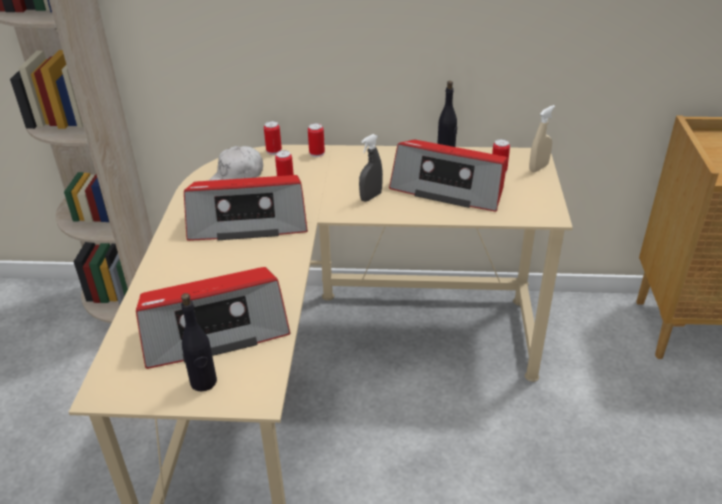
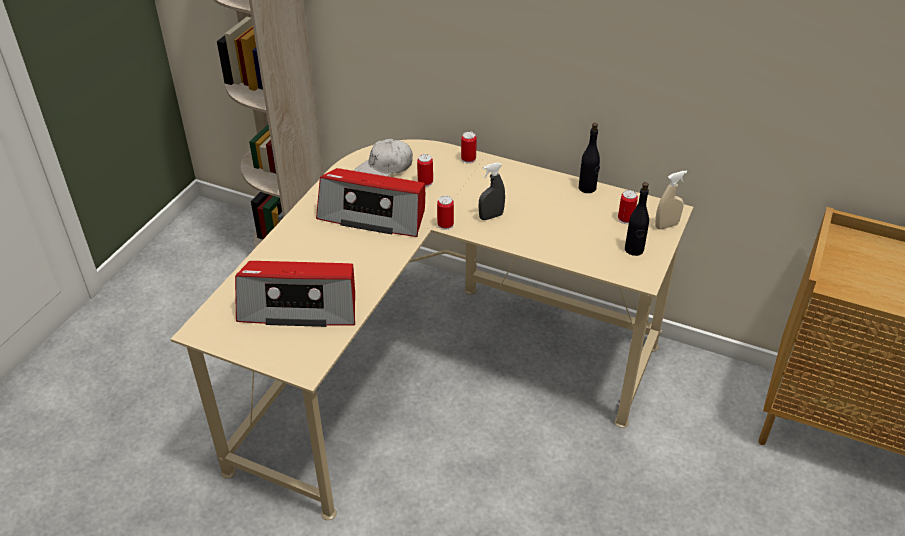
camera: 20 degrees right, 5 degrees up
black bottle [181,293,217,392] -> black bottle moved to [625,182,649,256]
can [264,121,282,155] -> can moved to [437,196,454,230]
radio [389,140,507,212] -> none

